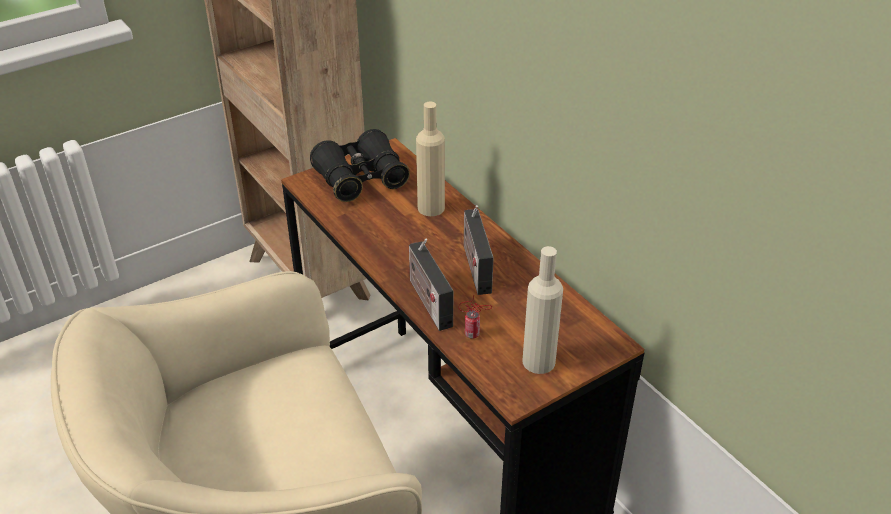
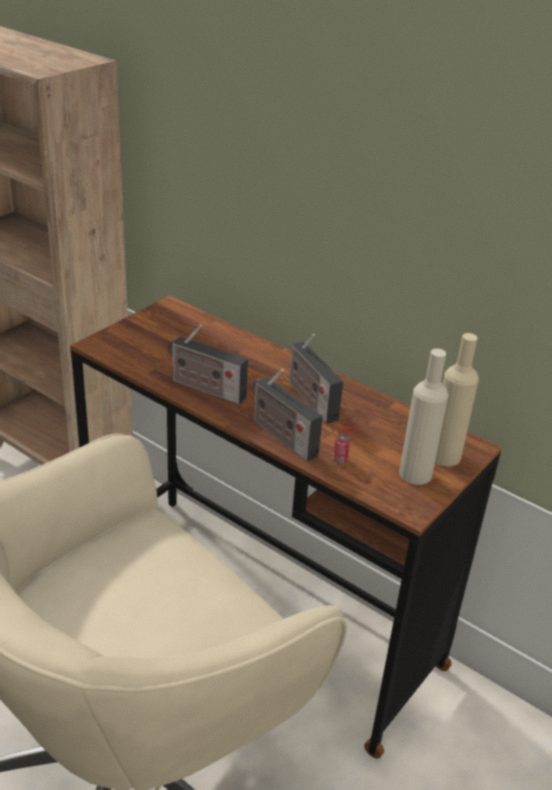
camera: 20 degrees left, 5 degrees down
black binoculars [310,129,410,202] -> none
beige bottle [416,102,445,216] -> beige bottle moved to [435,333,479,466]
none -> radio [168,324,248,405]

